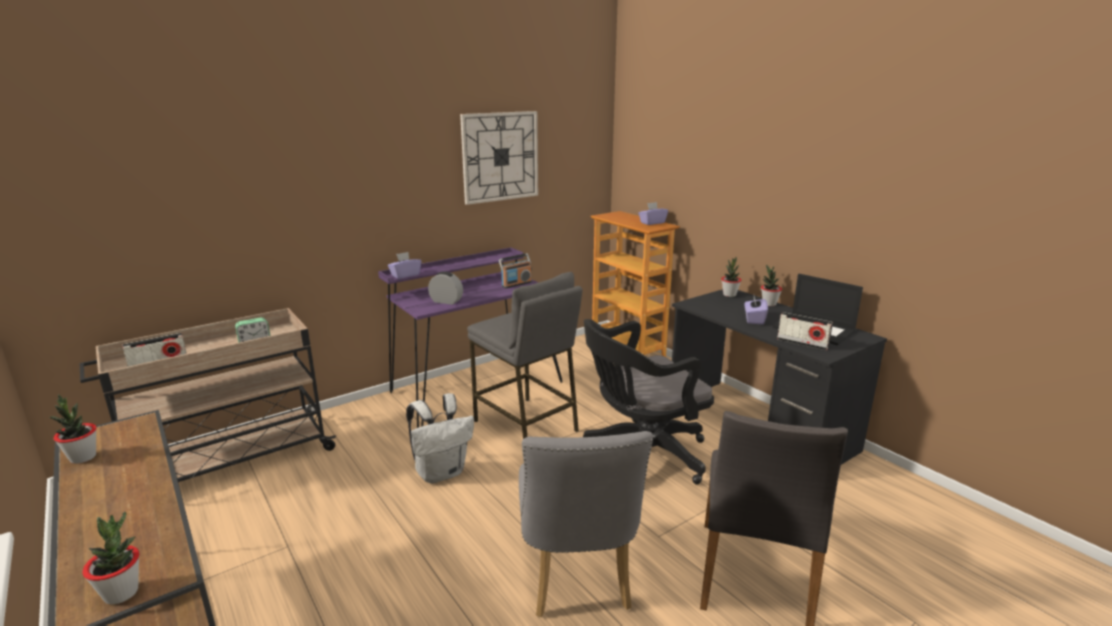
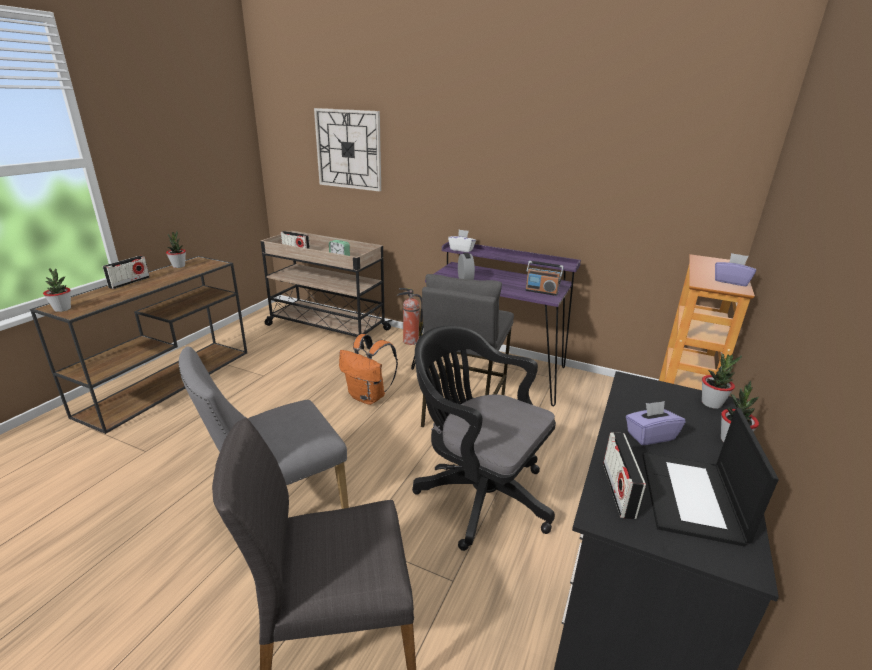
camera: 60 degrees right, 5 degrees up
purple tissue box [388,252,422,279] -> white tissue box [448,230,476,252]
white backpack [406,393,474,483] -> orange backpack [339,334,398,405]
wall clock [460,111,538,205] -> wall clock moved to [314,108,381,192]
none -> radio [102,256,150,289]
none -> fire extinguisher [397,288,423,345]

